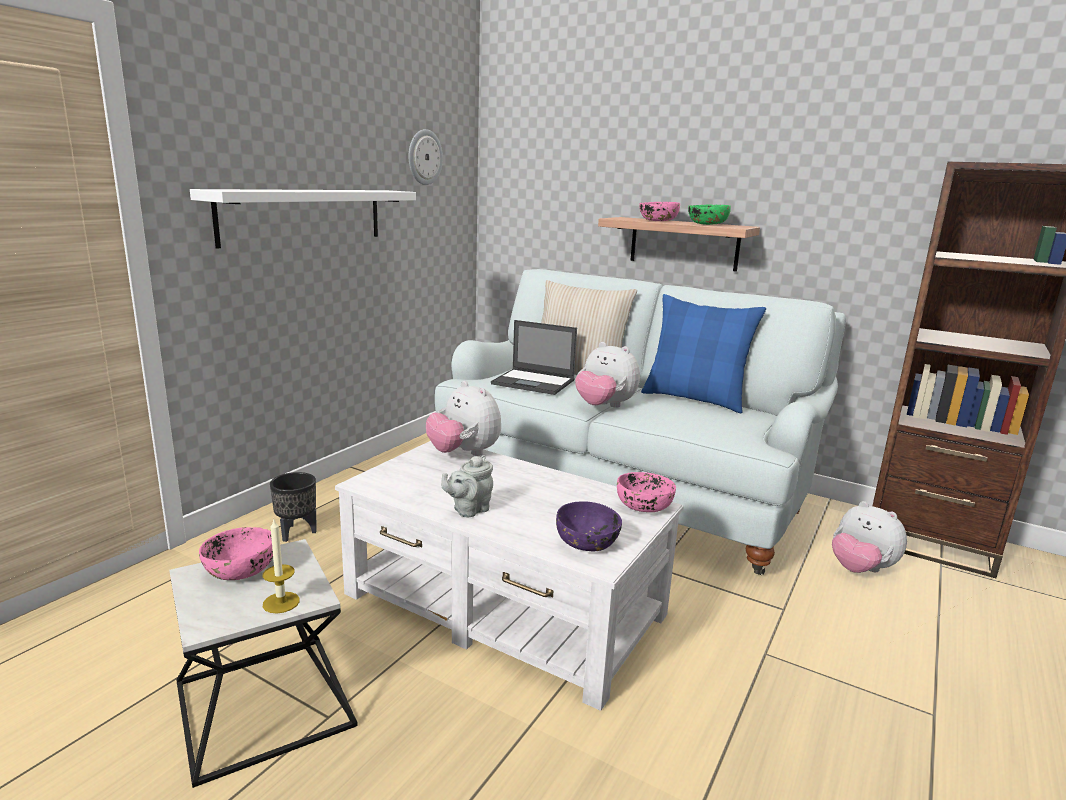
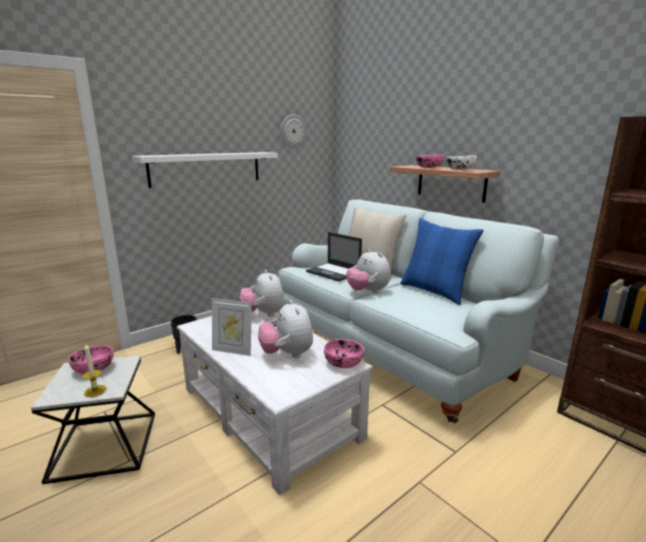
camera: 20 degrees right, 0 degrees up
grey teapot [441,455,493,517] -> picture frame [212,298,252,356]
purple bowl [556,501,622,551] -> none
green bowl [688,205,731,225] -> white bowl [446,156,477,170]
plush toy [832,501,907,573] -> plush toy moved to [258,300,313,358]

